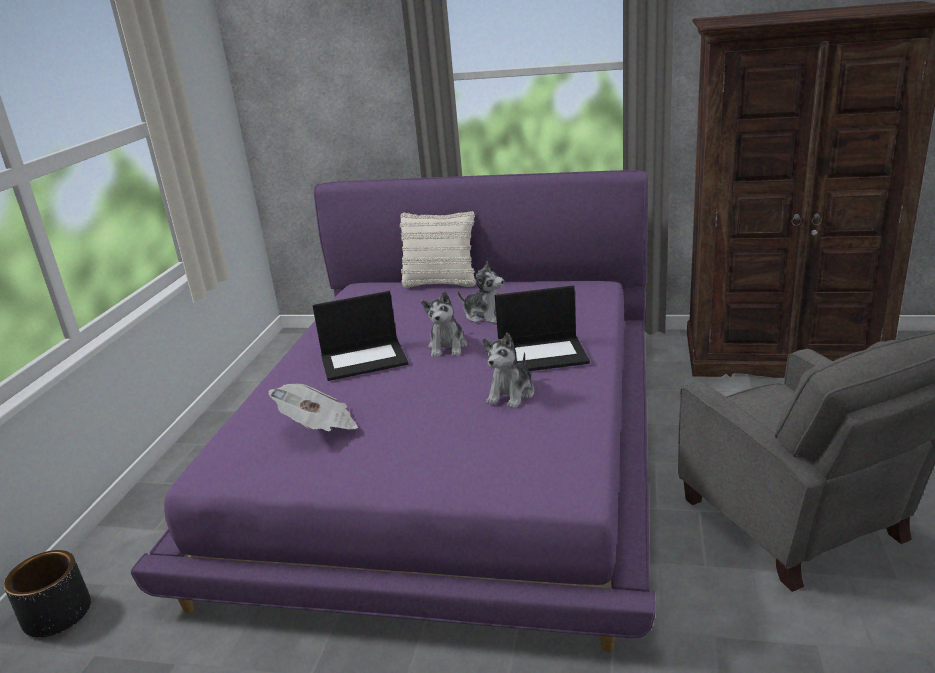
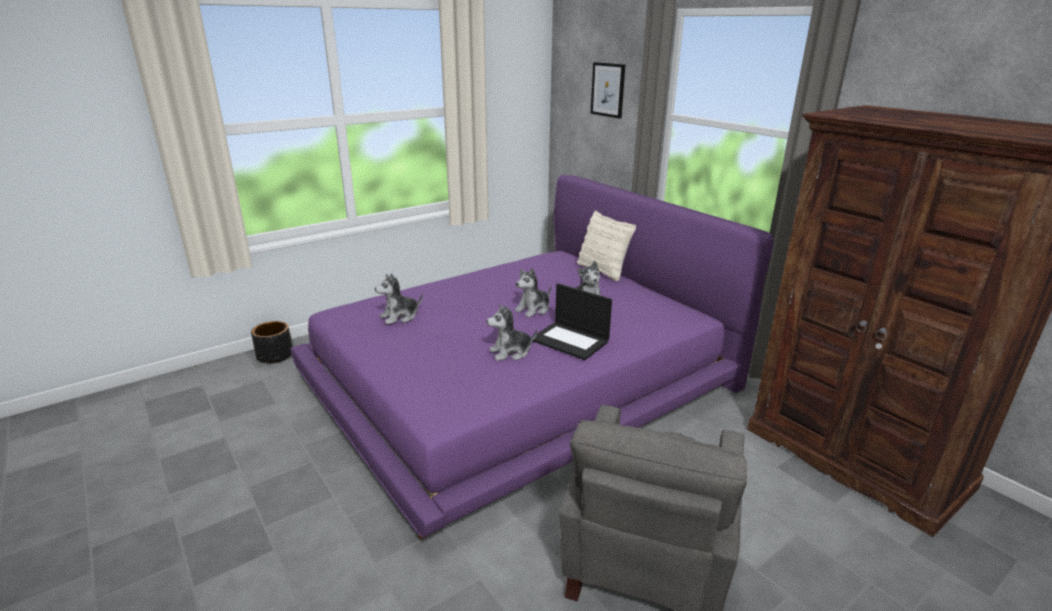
camera: 40 degrees right, 0 degrees up
newspaper [268,384,358,431] -> plush toy [375,273,423,324]
laptop [312,291,409,381] -> none
none -> picture [591,62,625,119]

